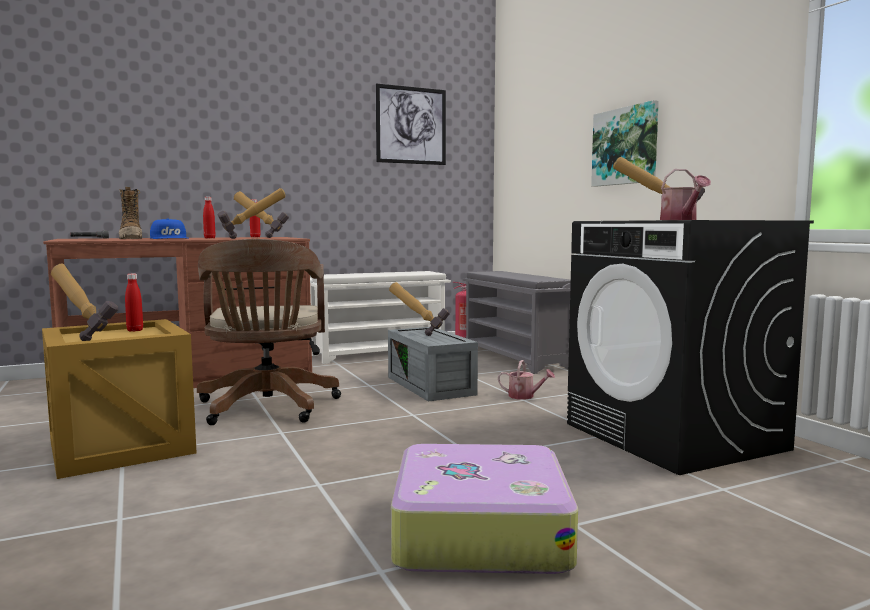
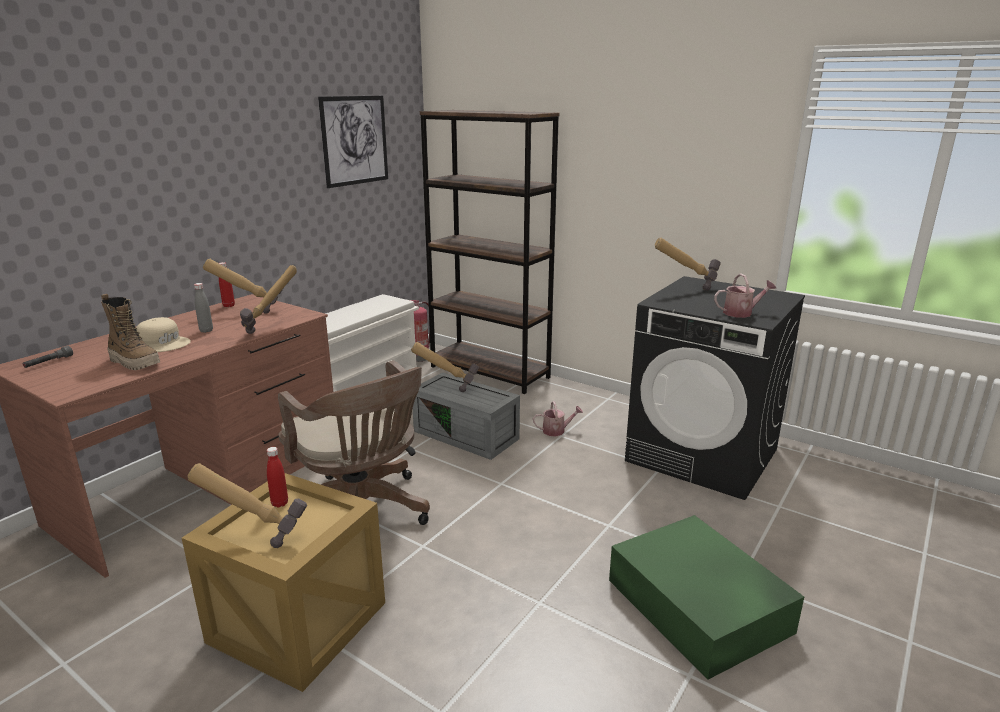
camera: 30 degrees left, 15 degrees up
blue cap [150,218,189,239] -> beige cap [136,317,191,352]
red bottle [203,197,215,238] -> grey bottle [194,283,213,333]
suitcase [391,444,578,574] -> green storage box [609,515,804,680]
grey shoe rack [463,271,571,374] -> brown bookcase [420,110,560,394]
picture [591,100,659,187] -> none
watering can [660,169,711,220] -> watering can turned 60 degrees counterclockwise [714,274,777,318]

